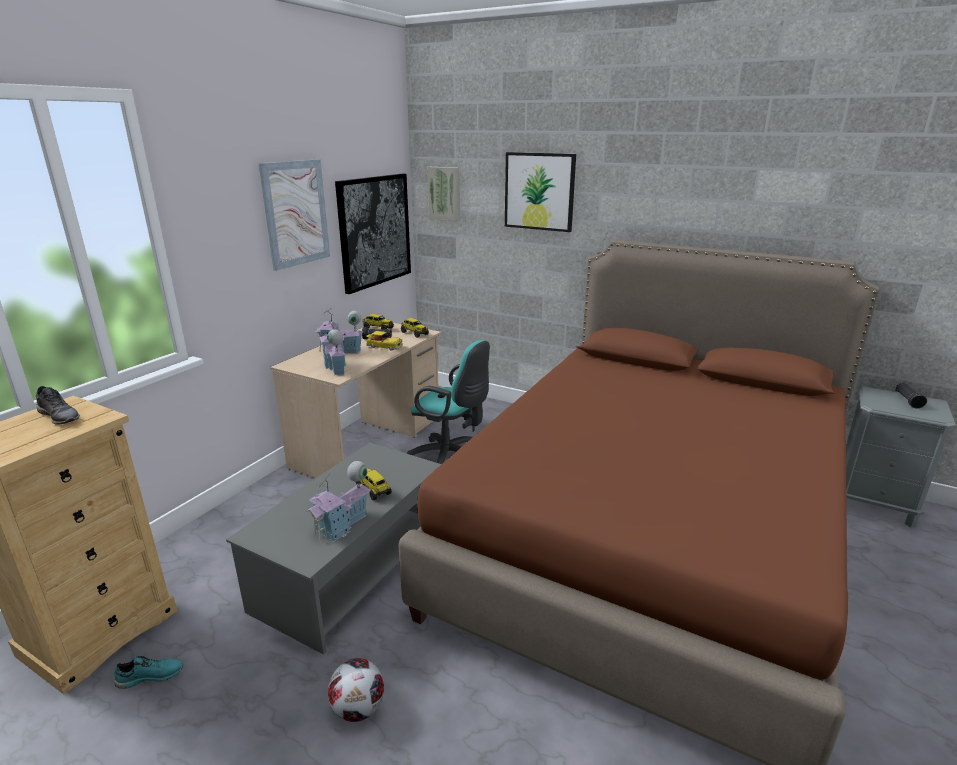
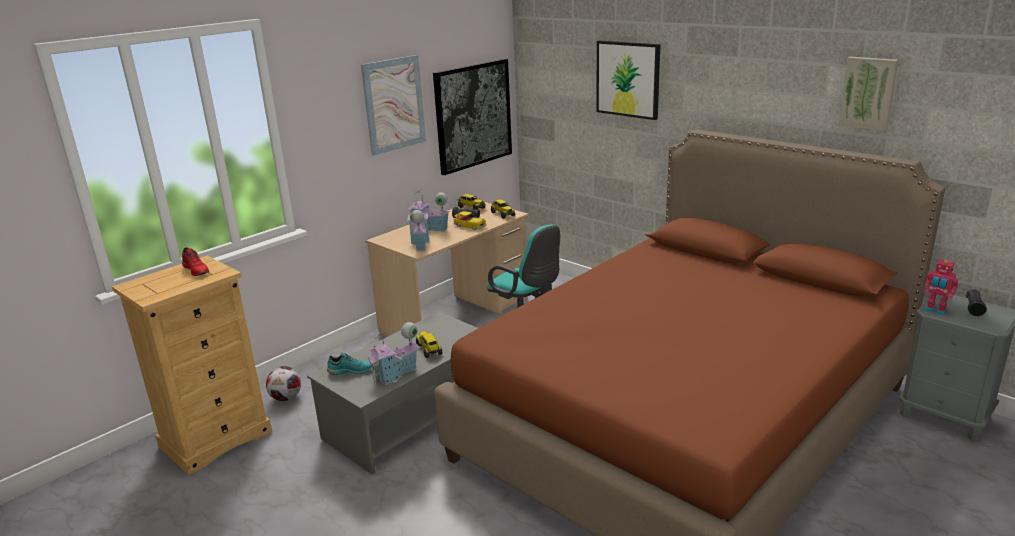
camera: 15 degrees right, 0 degrees up
grey shoe [36,386,80,425] -> red shoe [182,247,209,276]
turquoise shoe [114,656,183,689] -> turquoise shoe moved to [327,353,372,375]
football [328,658,384,722] -> football moved to [266,366,301,401]
picture [427,167,460,221] -> picture moved to [838,57,899,131]
none -> toy robot [923,259,959,316]

